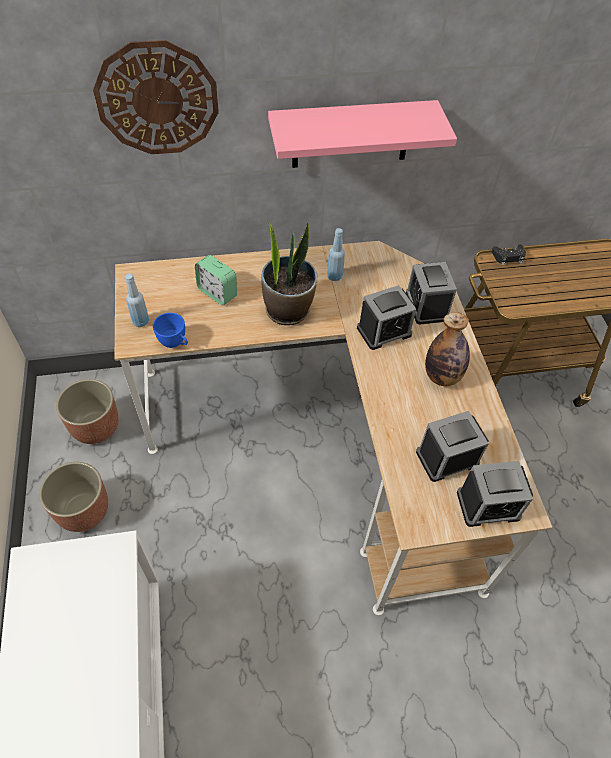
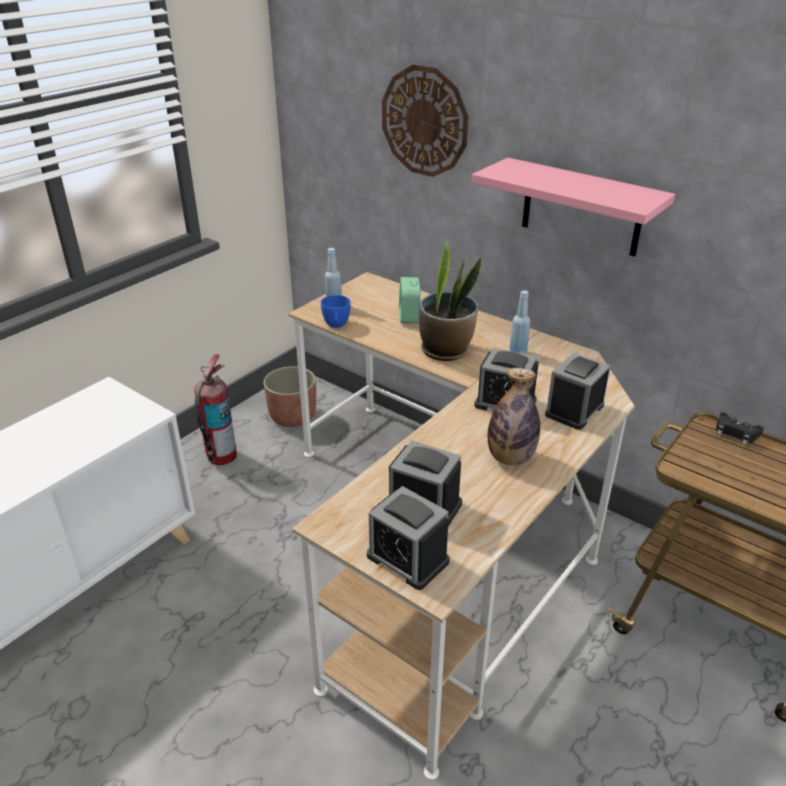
camera: 50 degrees right, 20 degrees down
planter [39,462,108,532] -> fire extinguisher [194,354,237,465]

